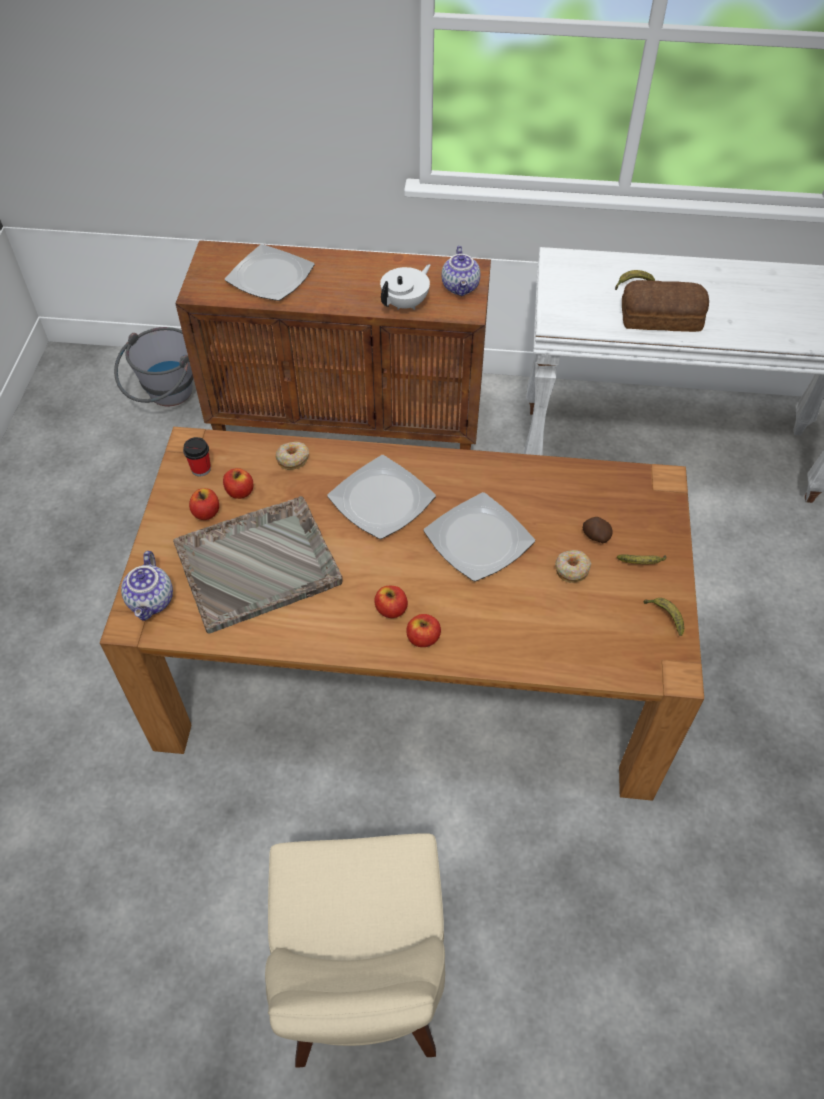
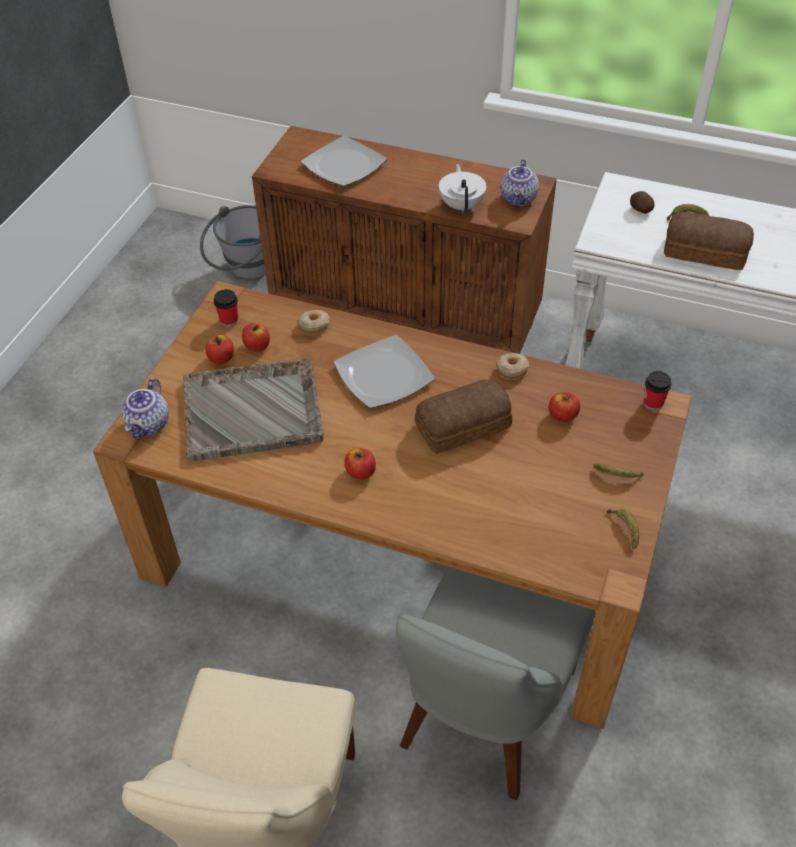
camera: 15 degrees right, 5 degrees down
white teapot [380,264,431,310] -> white teapot turned 60 degrees counterclockwise [439,164,486,213]
apple [406,614,441,647] -> apple moved to [549,392,580,422]
plate [424,492,535,581] -> bread [415,380,512,454]
donut [555,550,591,583] -> donut moved to [496,353,529,380]
potato [583,517,613,543] -> potato moved to [630,191,655,214]
none -> grey chair [396,567,595,800]
none -> cup [643,371,672,411]

